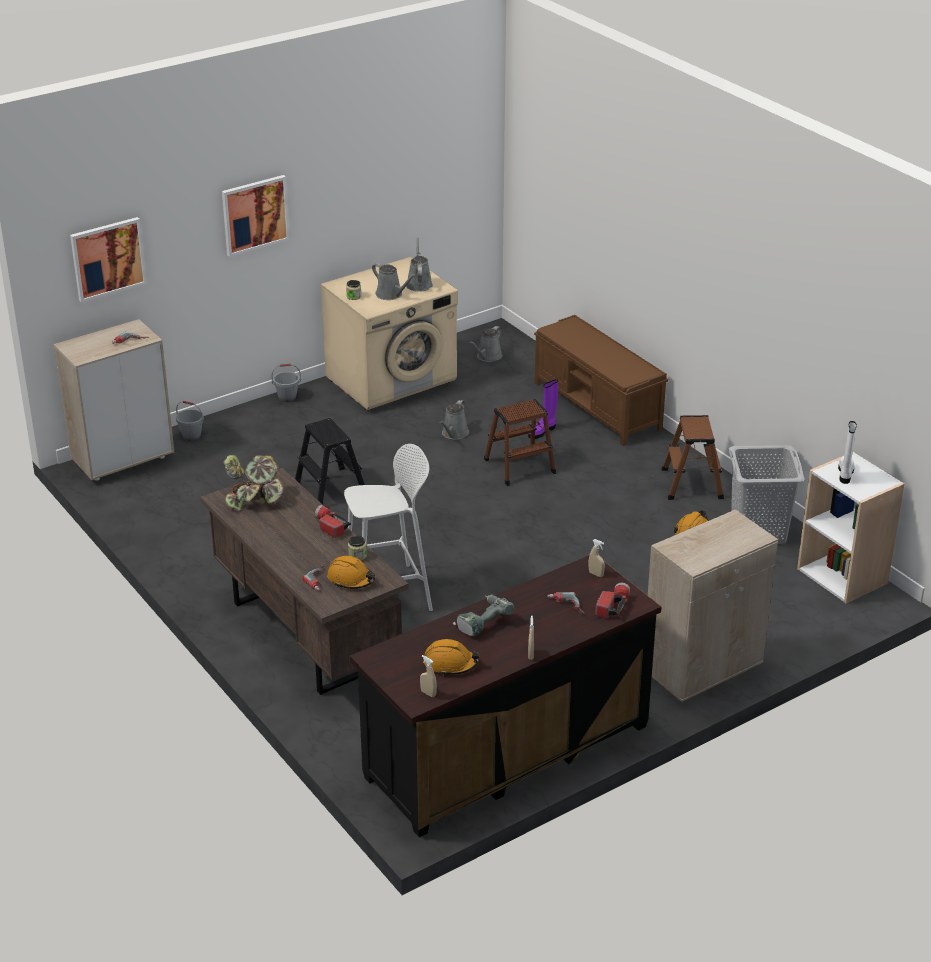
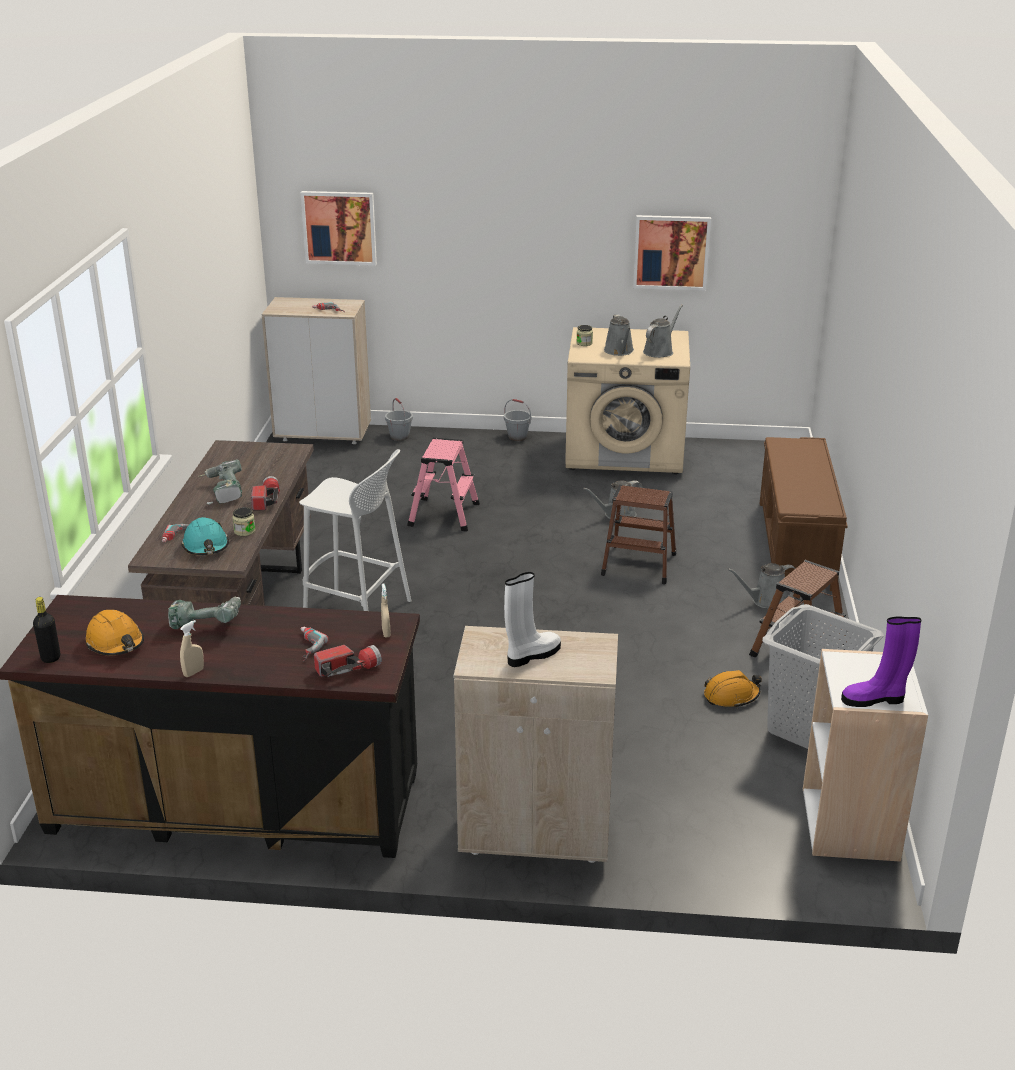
camera: 40 degrees right, 5 degrees down
picture [222,175,290,257] -> picture moved to [633,215,711,291]
potted plant [223,455,284,511] -> none
black step ladder [295,418,365,504] -> pink step ladder [407,438,480,532]
orange hard hat [327,556,375,589] -> turquoise hard hat [181,517,229,555]
beige spray bottle [420,655,437,697] -> black bottle [33,597,60,663]
grey watering can [469,326,503,362] -> grey watering can moved to [727,563,796,608]
purple boot [528,379,558,439] -> purple boot moved to [841,617,921,707]
white boot [838,421,857,484] -> white boot moved to [504,572,561,667]
none -> power drill [198,460,242,505]

